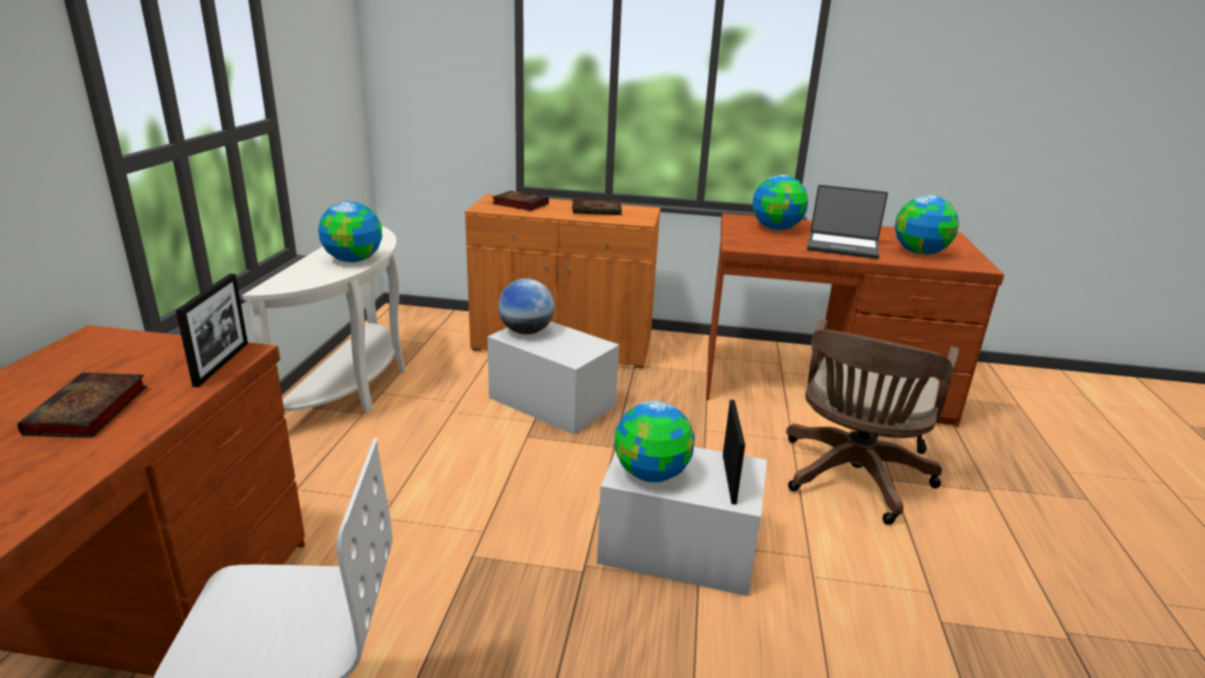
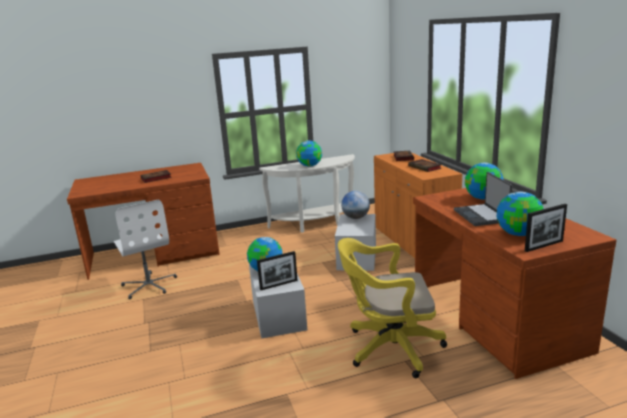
camera: 65 degrees right, 5 degrees down
picture frame [176,274,248,387] -> picture frame moved to [525,204,567,252]
brown office chair [786,319,959,525] -> yellow office chair [338,238,447,378]

